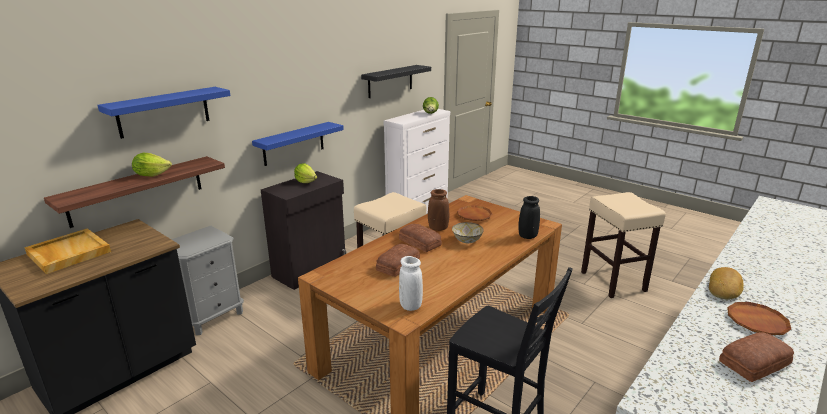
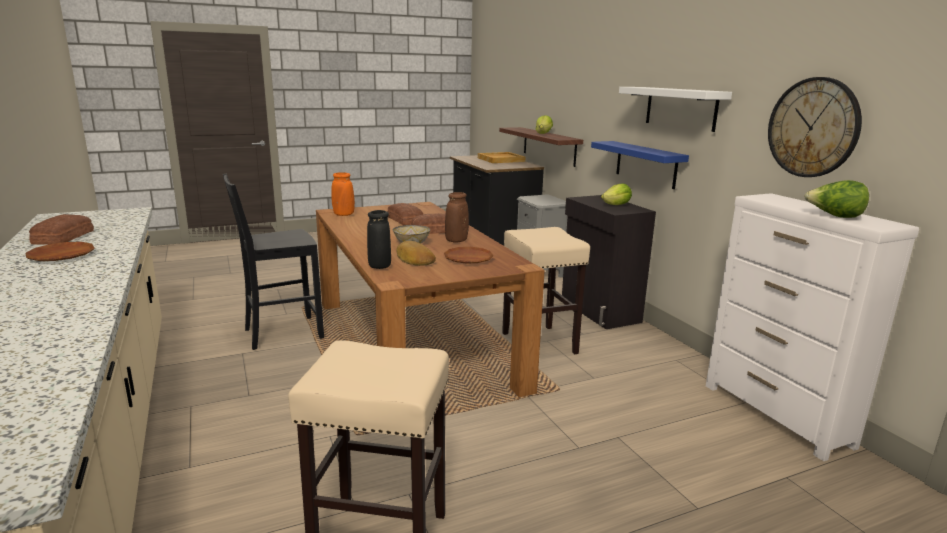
camera: 115 degrees right, 5 degrees down
blue shelf [98,87,230,139] -> none
black shelf [361,65,431,98] -> wall clock [768,77,862,177]
white vase [399,256,423,311] -> orange vase [331,172,355,216]
bread [709,267,744,300] -> bread moved to [396,241,436,266]
none -> white shelf [619,87,732,132]

